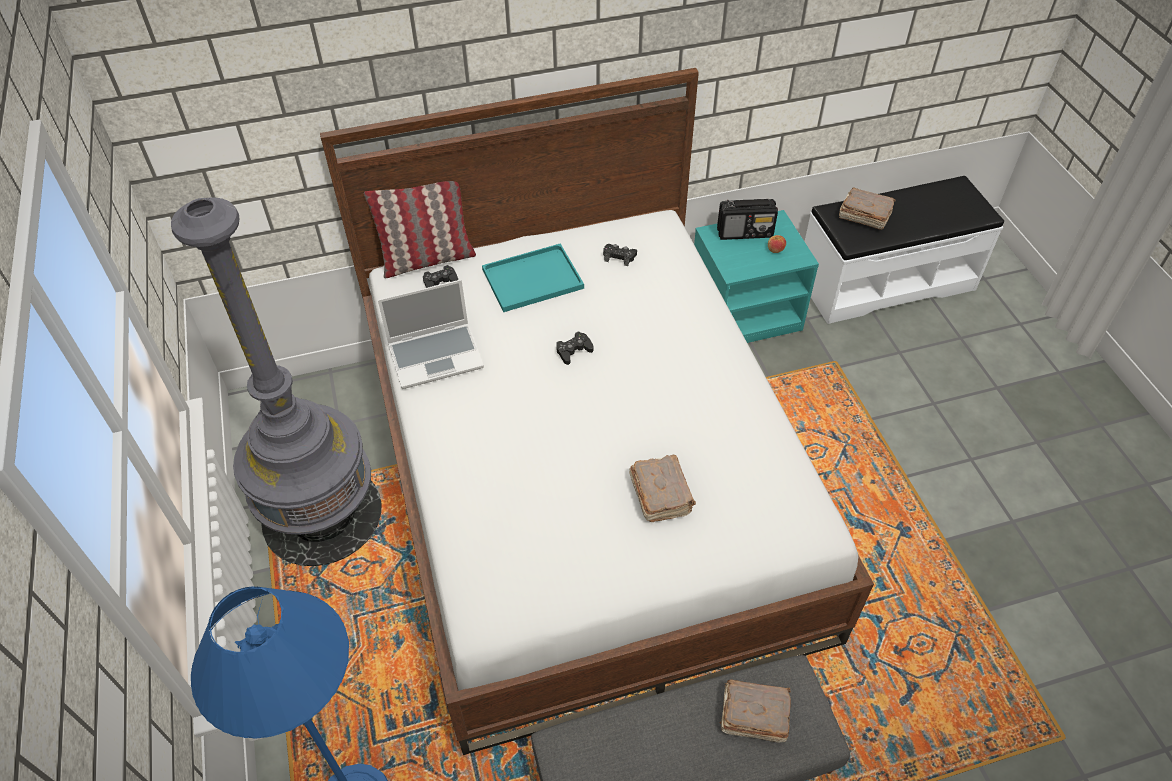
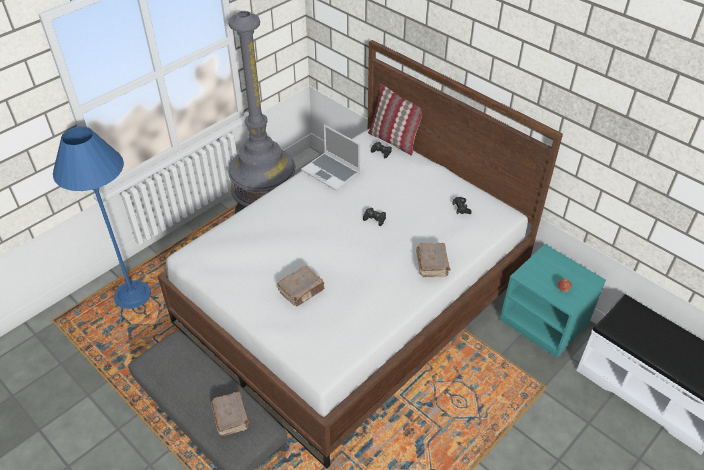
camera: 60 degrees right, 5 degrees down
turquoise tray [482,244,584,312] -> none
radio [717,198,778,240] -> none
brown book [839,187,896,230] -> brown book moved to [416,243,451,277]

